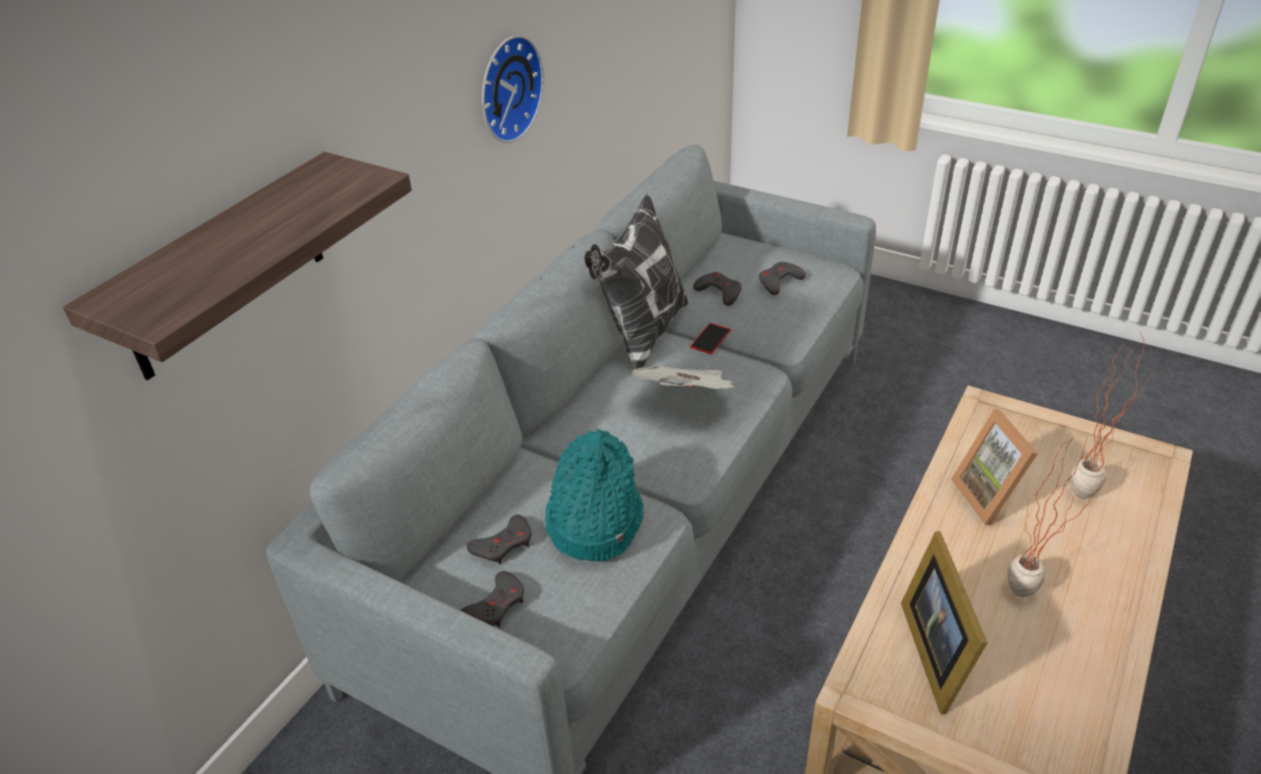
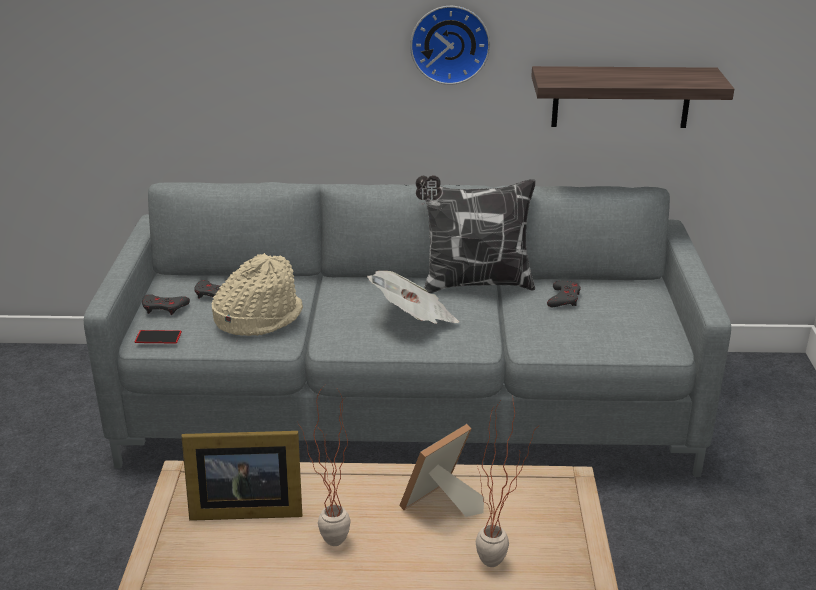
camera: 60 degrees right, 10 degrees down
shelf [63,152,412,380] -> shelf moved to [531,66,734,128]
turquoise hat [545,429,644,561] -> beige hat [211,253,303,336]
phone [690,323,731,354] -> phone moved to [134,330,182,344]
grey game controller [759,262,806,295] -> none
picture frame [901,531,988,714] -> picture frame turned 150 degrees counterclockwise [182,431,302,521]

